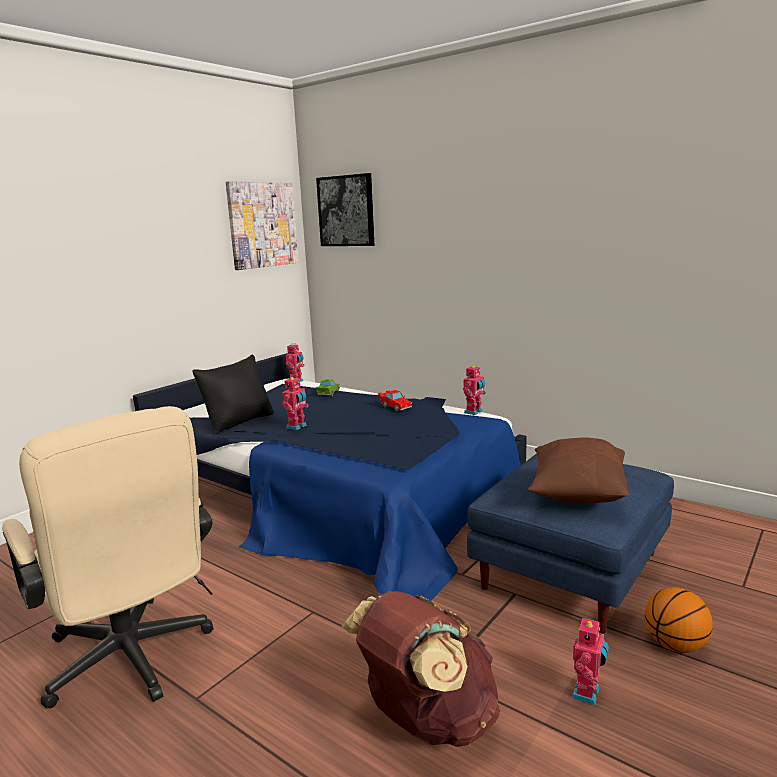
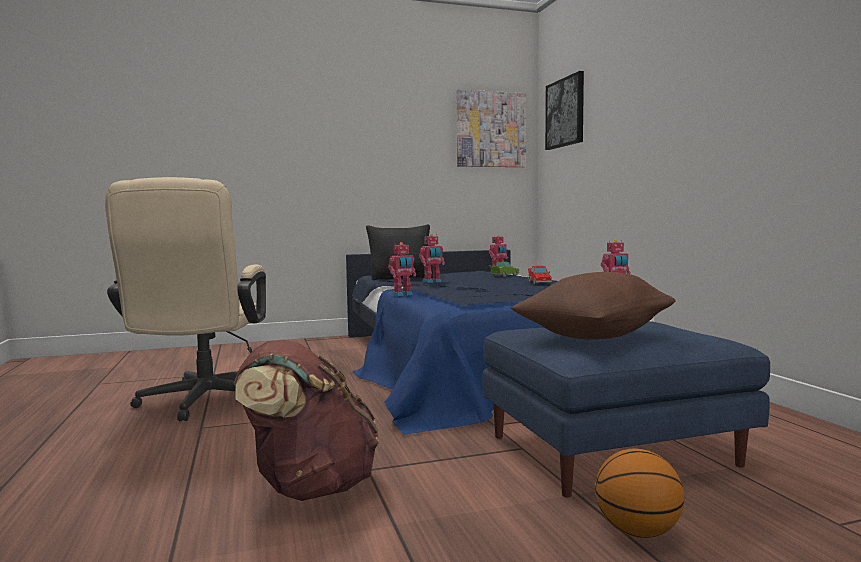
camera: 35 degrees right, 10 degrees down
toy robot [572,617,609,705] -> toy robot moved to [388,242,416,296]

